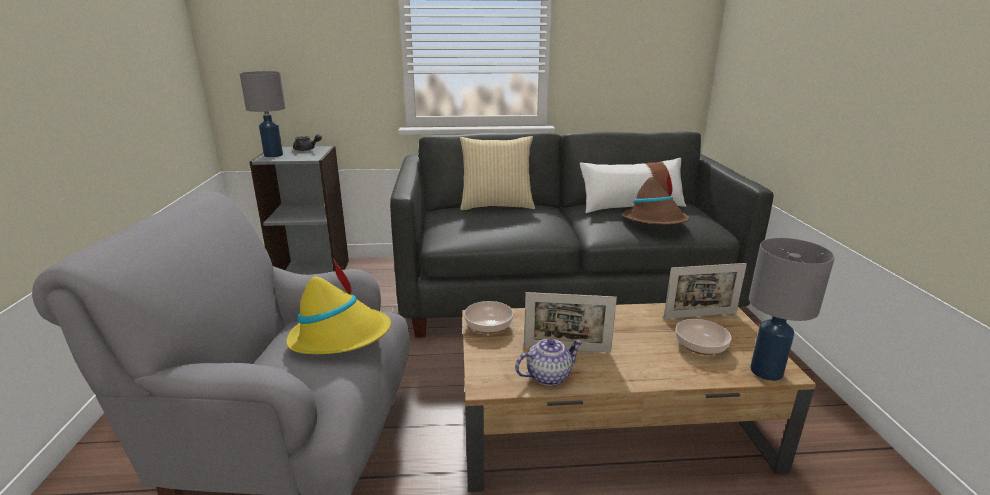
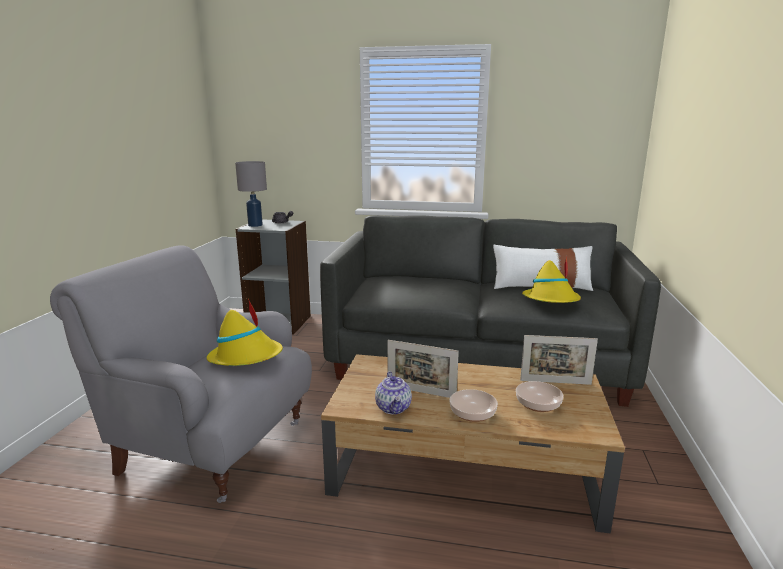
camera: 15 degrees right, 5 degrees down
pillow [460,136,535,210] -> none
bowl [464,301,514,334] -> bowl moved to [449,389,498,422]
teapot [515,338,583,386] -> teapot turned 90 degrees clockwise [375,371,412,414]
brown hat [622,171,690,225] -> yellow hat [522,256,581,303]
grey table lamp [749,238,835,381] -> none

